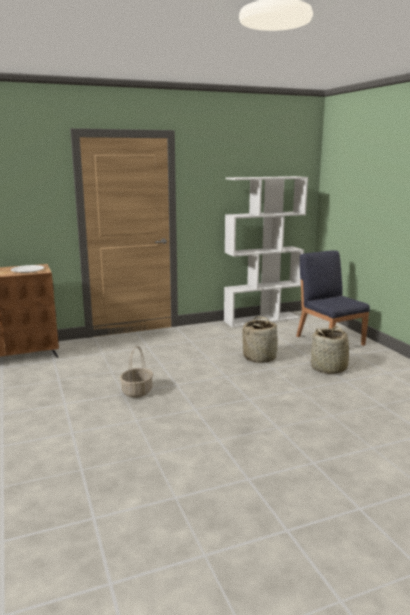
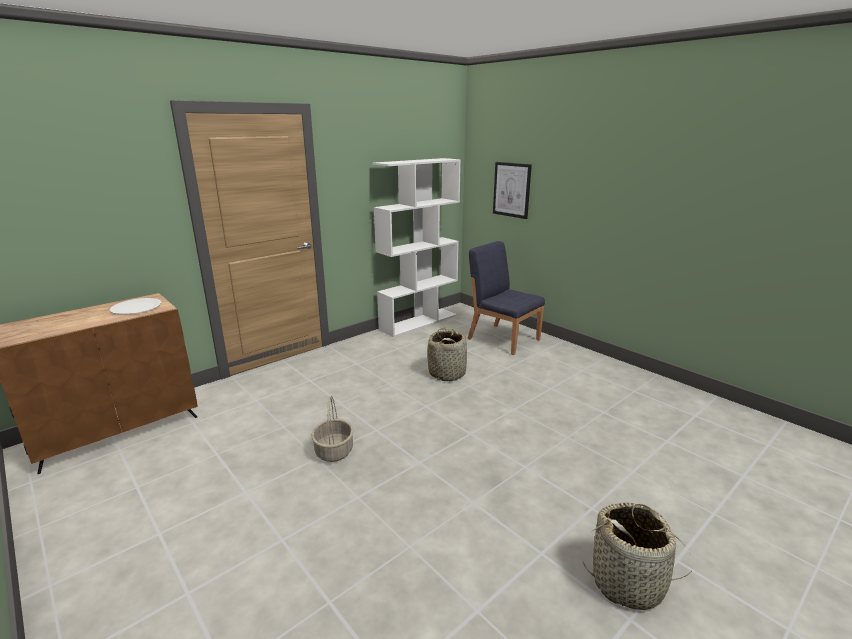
camera: 20 degrees left, 5 degrees up
basket [308,326,356,374] -> basket moved to [583,502,694,610]
none -> picture [493,162,532,219]

